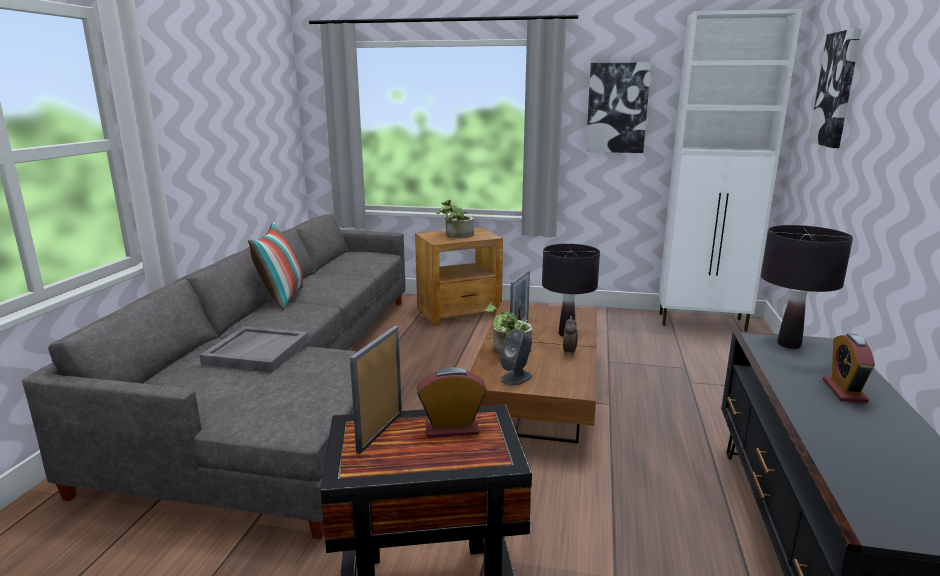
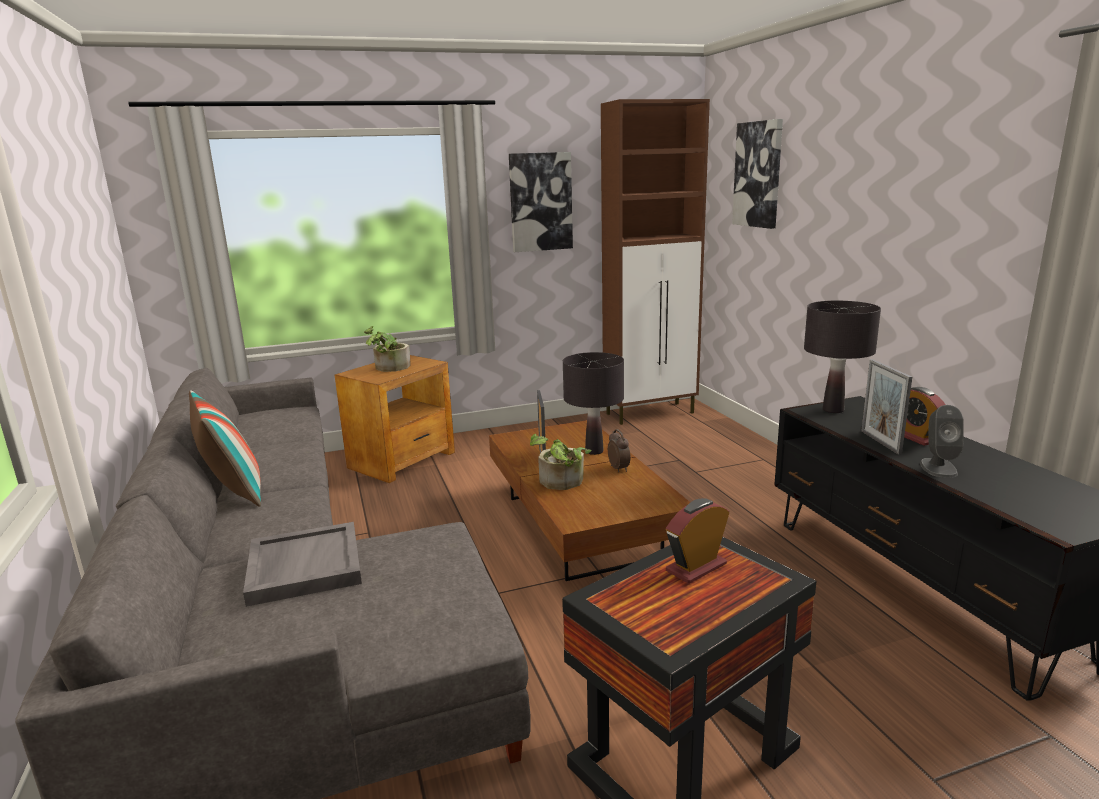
camera: 30 degrees left, 0 degrees up
picture frame [350,326,402,454] -> picture frame moved to [861,359,912,455]
grey speaker [500,329,532,386] -> grey speaker moved to [920,405,964,478]
white cabinet [659,9,802,332] -> brown cabinet [601,99,710,425]

